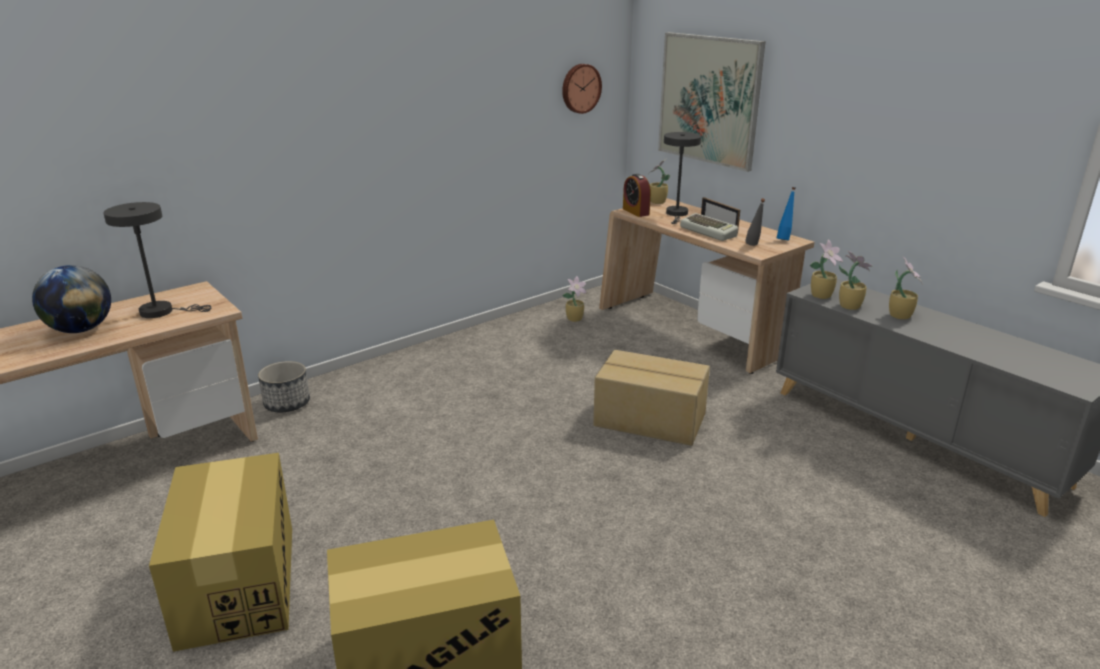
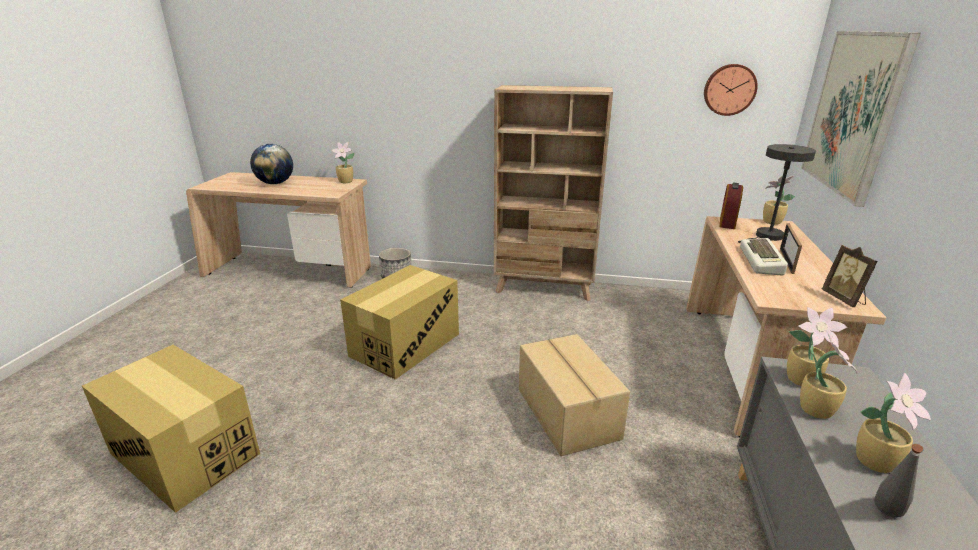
camera: 50 degrees right, 0 degrees up
grey table lamp [103,202,212,318] -> none
cardboard box [149,453,292,652] -> cardboard box moved to [340,265,459,380]
potted plant [562,276,587,322] -> potted plant moved to [332,142,354,183]
grey bottle [745,198,765,246] -> grey bottle moved to [874,444,924,518]
blue bottle [777,187,796,240] -> picture frame [822,245,878,307]
none -> beige bookcase [494,85,613,301]

